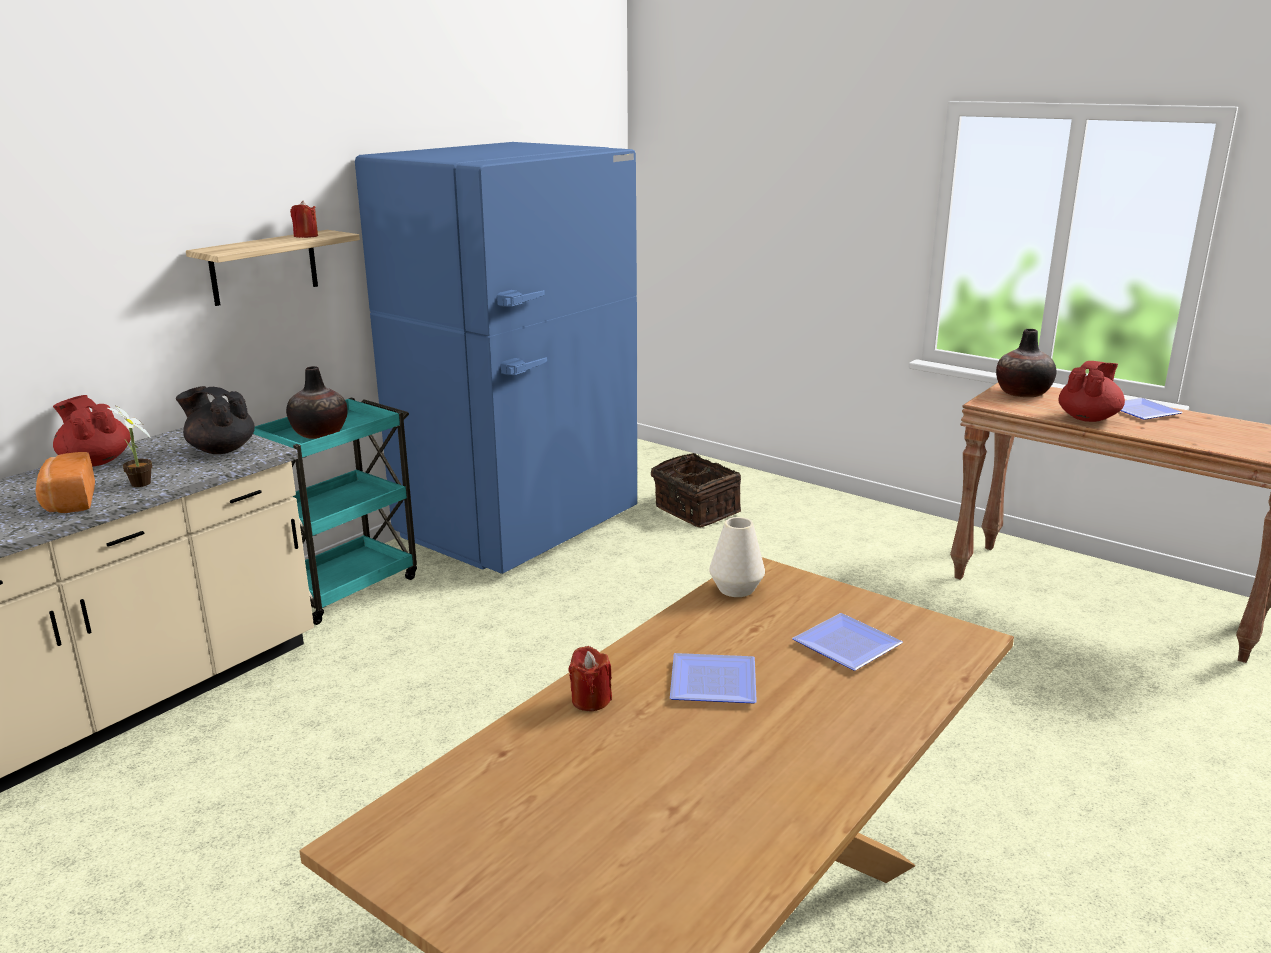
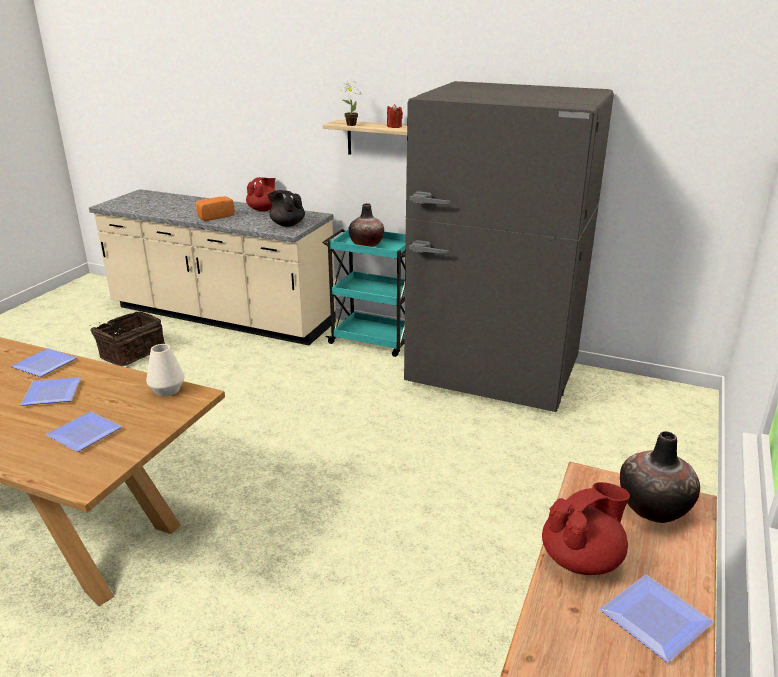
camera: 75 degrees right, 5 degrees up
potted plant [107,406,152,487] -> potted plant moved to [339,79,362,126]
black teapot [176,386,255,454] -> black teapot turned 60 degrees counterclockwise [267,190,305,227]
blue fridge [355,142,637,574] -> grey fridge [404,81,614,412]
red candle [569,646,612,711] -> plate [11,348,77,377]
basket [651,453,741,528] -> basket moved to [90,312,165,366]
red teapot [1058,361,1125,422] -> red teapot turned 60 degrees counterclockwise [542,482,630,575]

